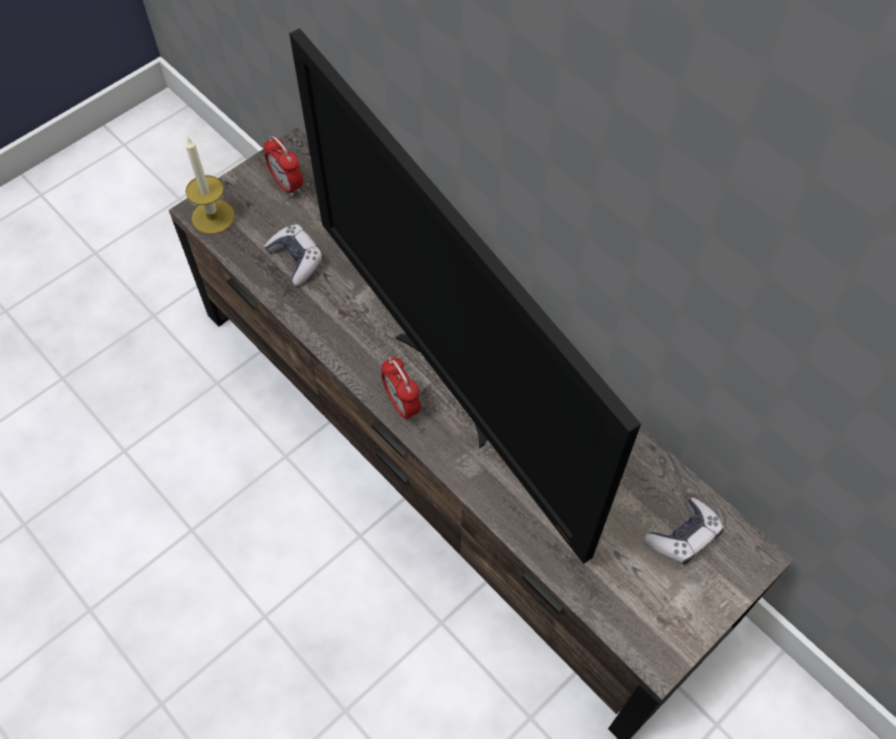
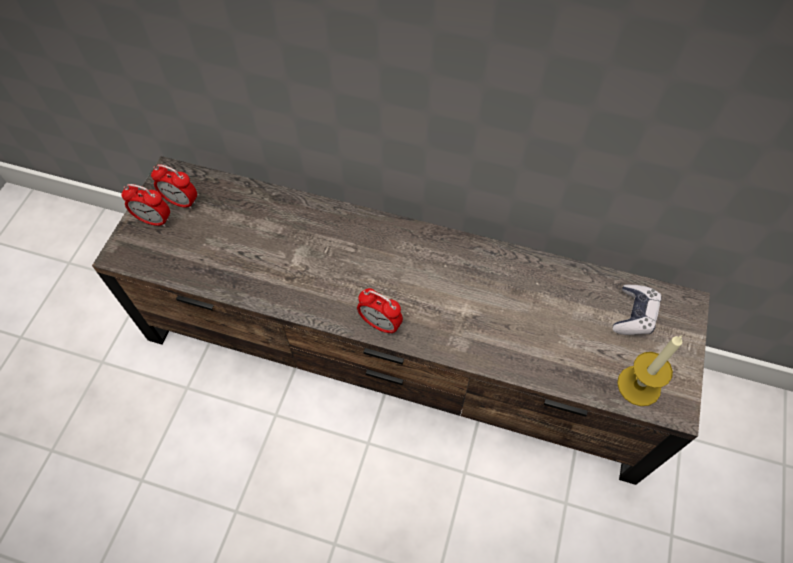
camera: 30 degrees left, 0 degrees up
candle [185,136,235,234] -> candle moved to [617,336,682,406]
game controller [264,224,323,286] -> none
television [289,29,641,564] -> none
none -> alarm clock [121,184,170,227]

